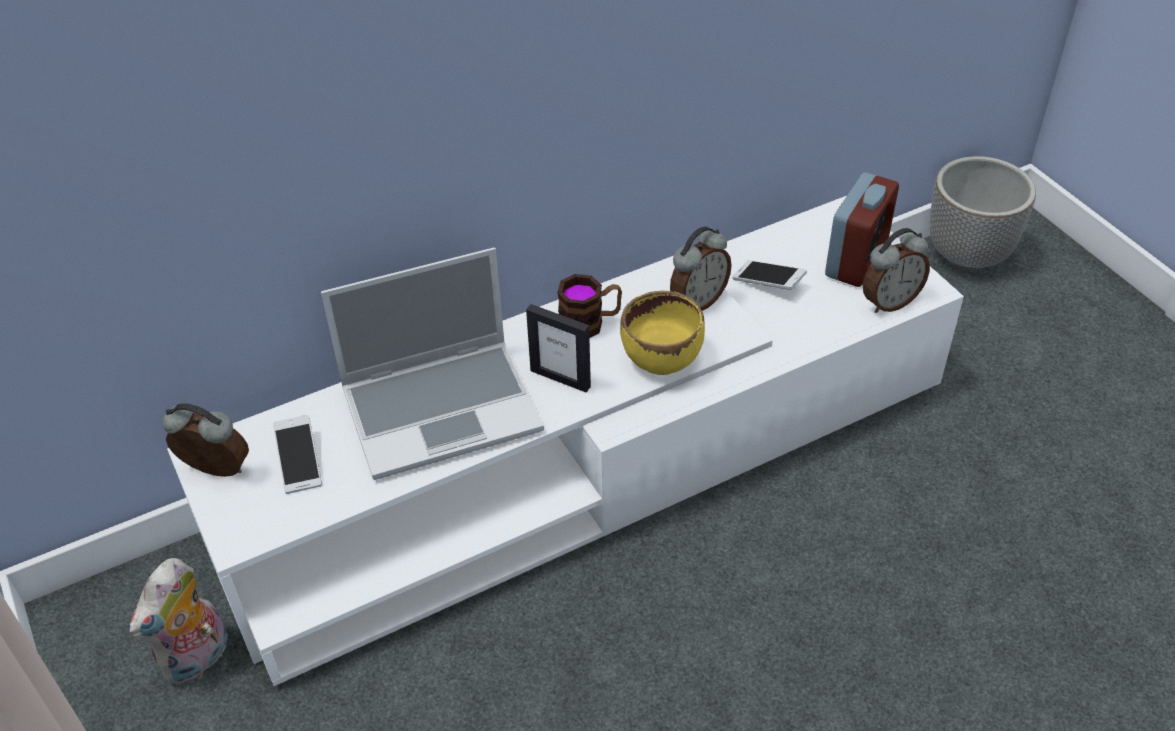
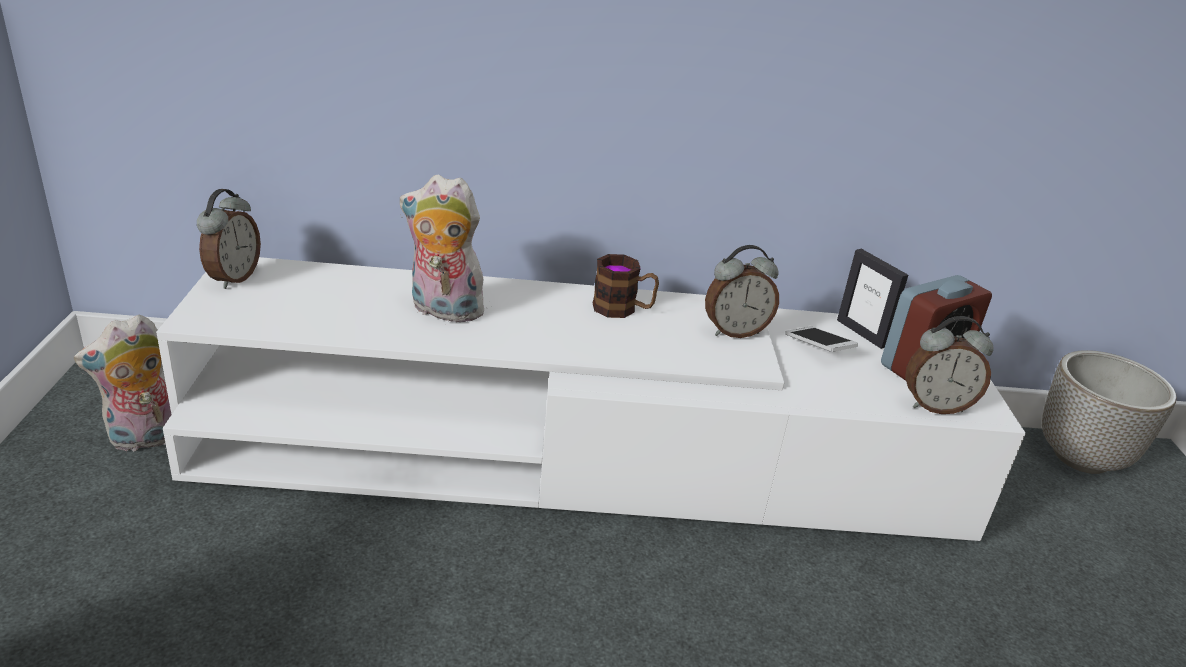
camera: 25 degrees right, 15 degrees down
alarm clock [163,403,249,477] -> alarm clock turned 60 degrees clockwise [197,189,261,289]
phone [273,415,322,494] -> none
laptop [321,248,544,480] -> plush toy [400,175,484,325]
picture frame [526,304,591,393] -> picture frame moved to [837,249,908,349]
yellow bowl [620,291,705,375] -> none

